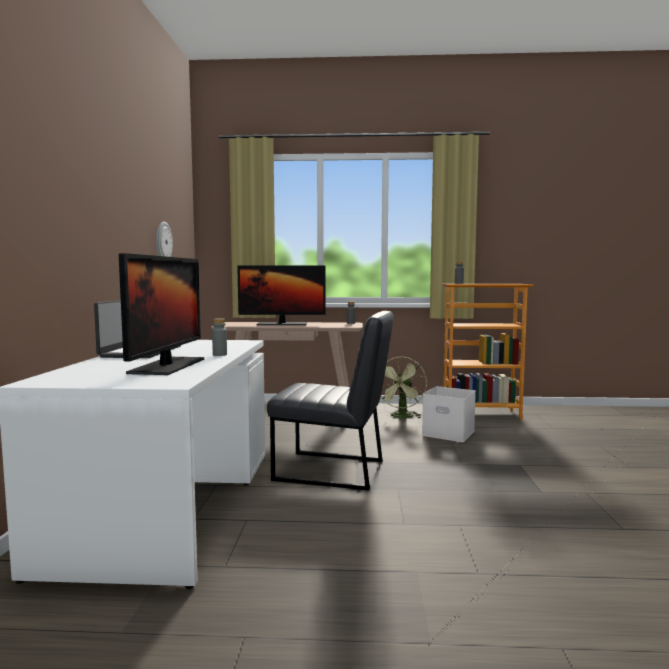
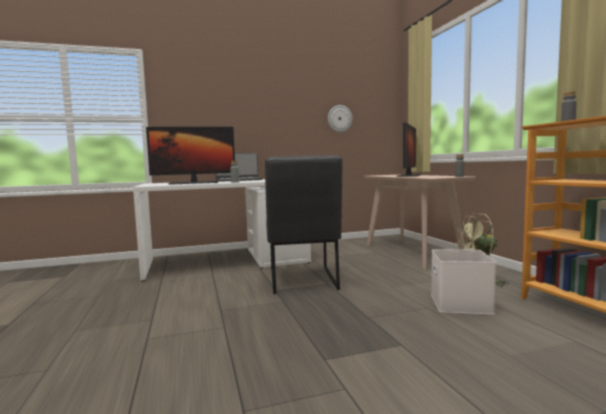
camera: 70 degrees right, 0 degrees up
monitor [237,265,325,325] -> monitor turned 135 degrees counterclockwise [397,122,422,177]

